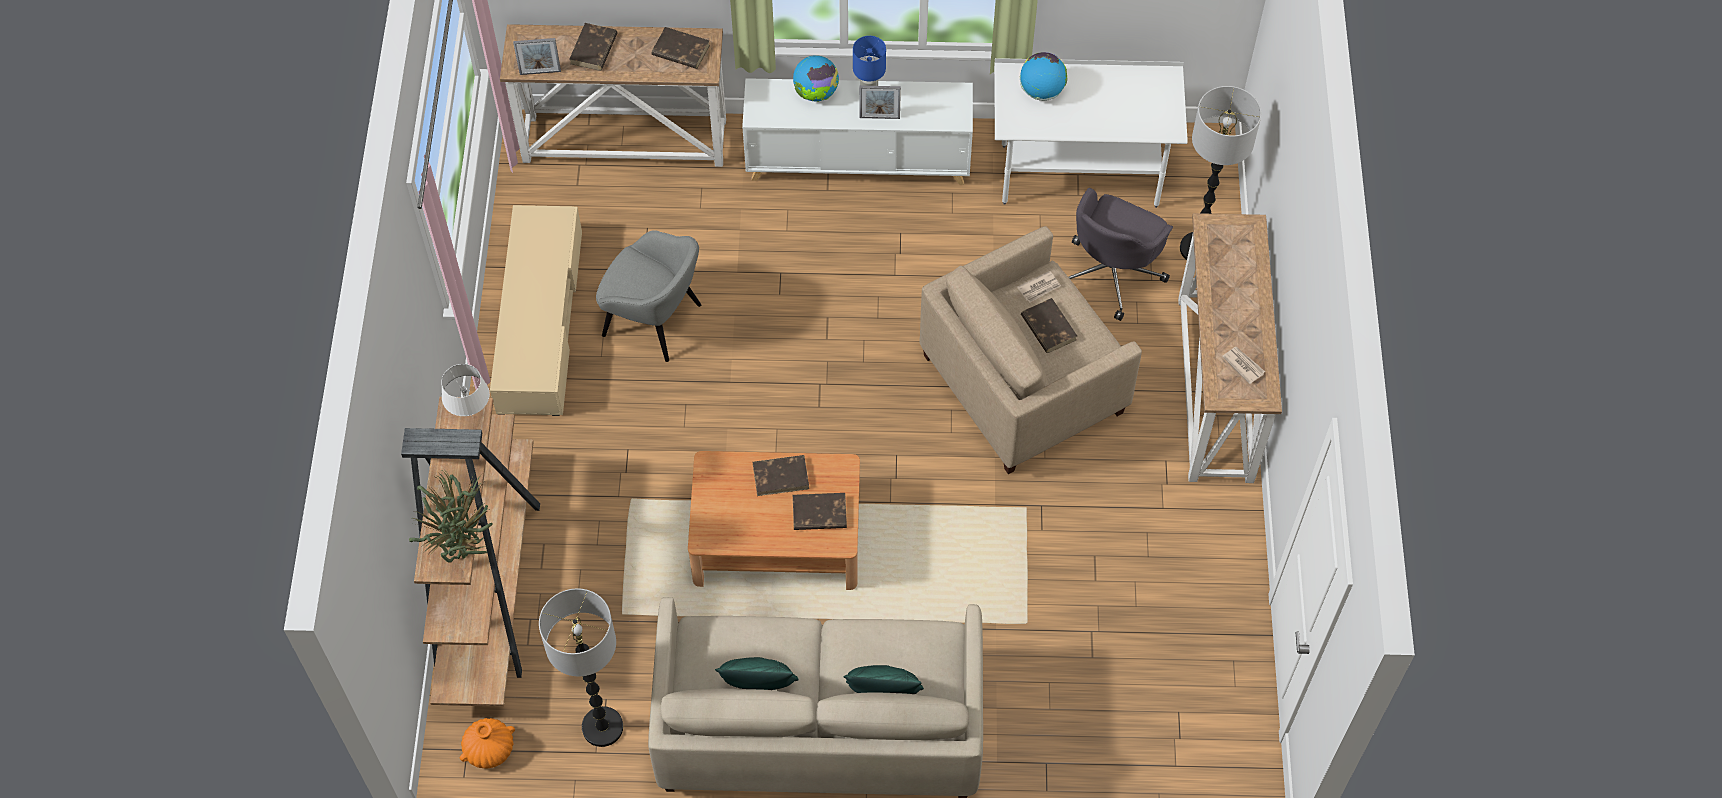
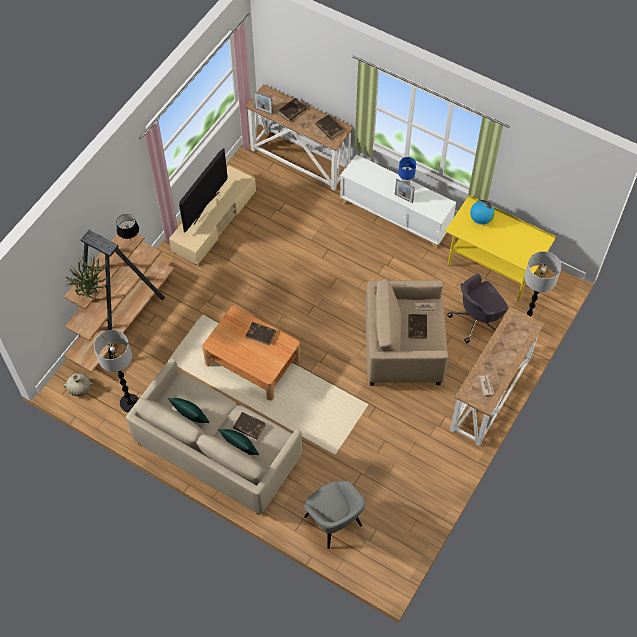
camera: 30 degrees right, 0 degrees up
white table lamp [441,364,490,416] -> black table lamp [117,214,139,241]
orange vase [460,718,515,769] -> beige vase [64,373,93,396]
grey armchair [596,230,701,362] -> grey armchair moved to [304,481,366,549]
globe [793,55,839,102] -> none
brown book [793,493,847,530] -> brown book moved to [233,412,266,440]
white desk [994,58,1188,208] -> yellow desk [445,195,556,301]
none -> television [179,148,228,233]

